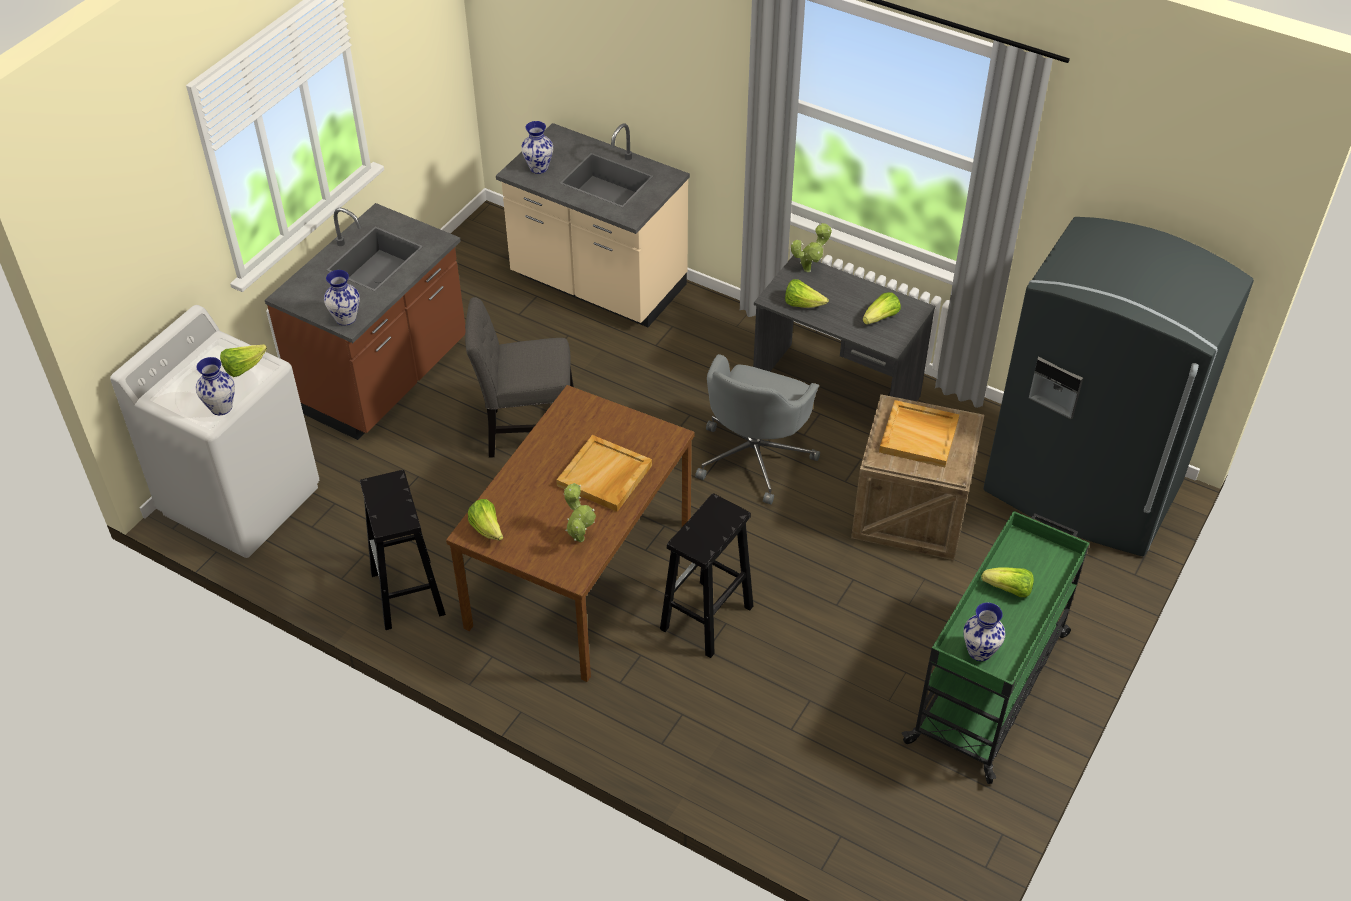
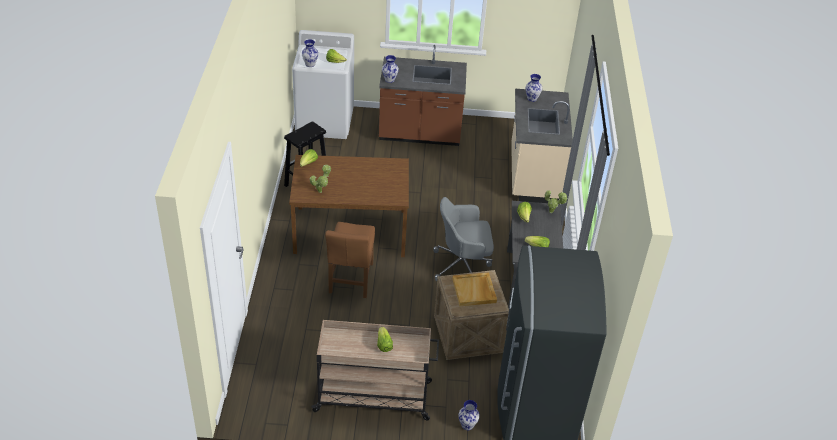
camera: 60 degrees right, 5 degrees down
grey chair [465,297,574,458] -> none
beige tray [556,435,652,512] -> none
black stool [660,493,753,658] -> brown chair [325,222,375,298]
green cart [902,511,1090,784] -> beige cart [311,320,439,421]
vase [963,602,1005,661] -> vase moved to [458,400,480,430]

